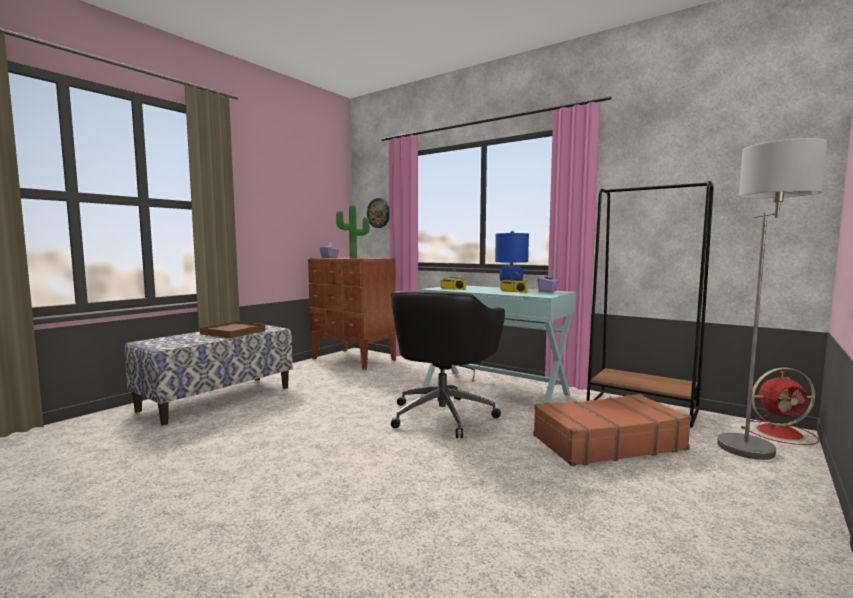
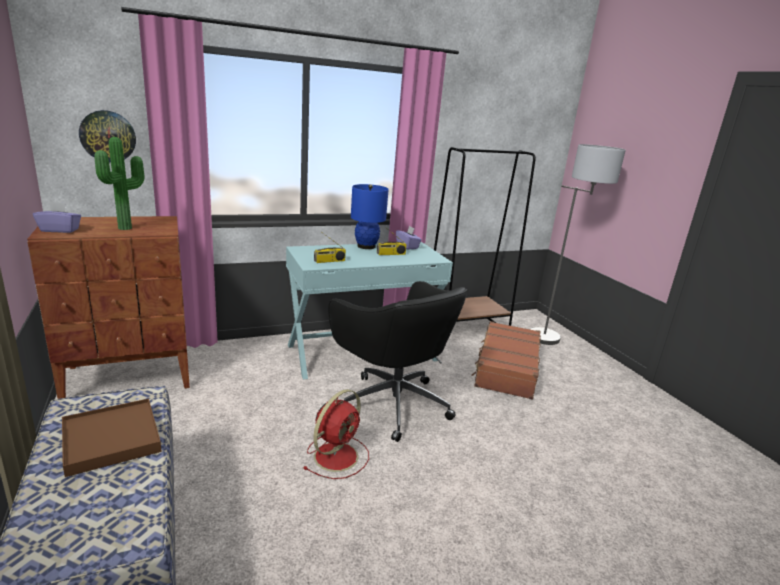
camera: 60 degrees left, 15 degrees up
red fan [741,368,819,445] -> red fan moved to [304,389,369,479]

